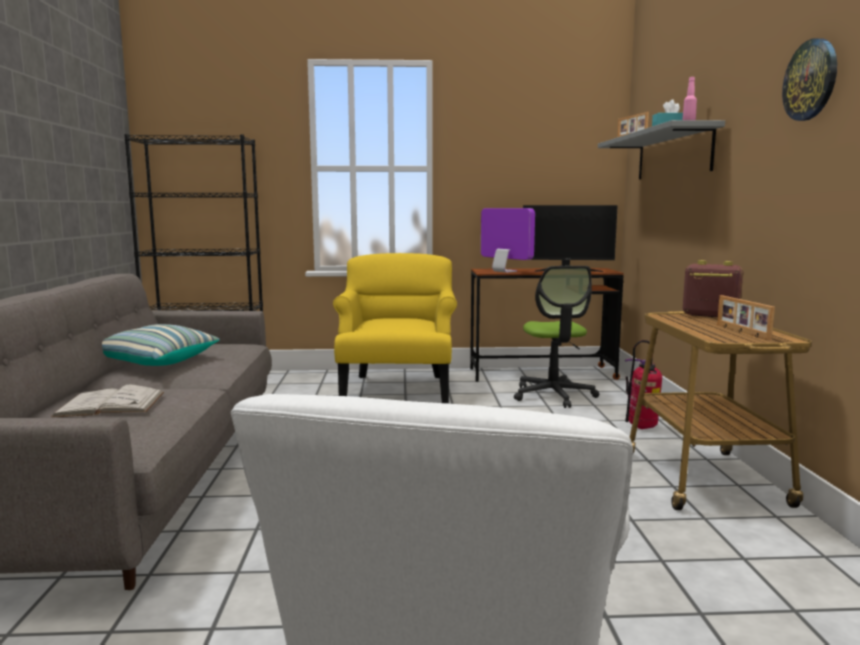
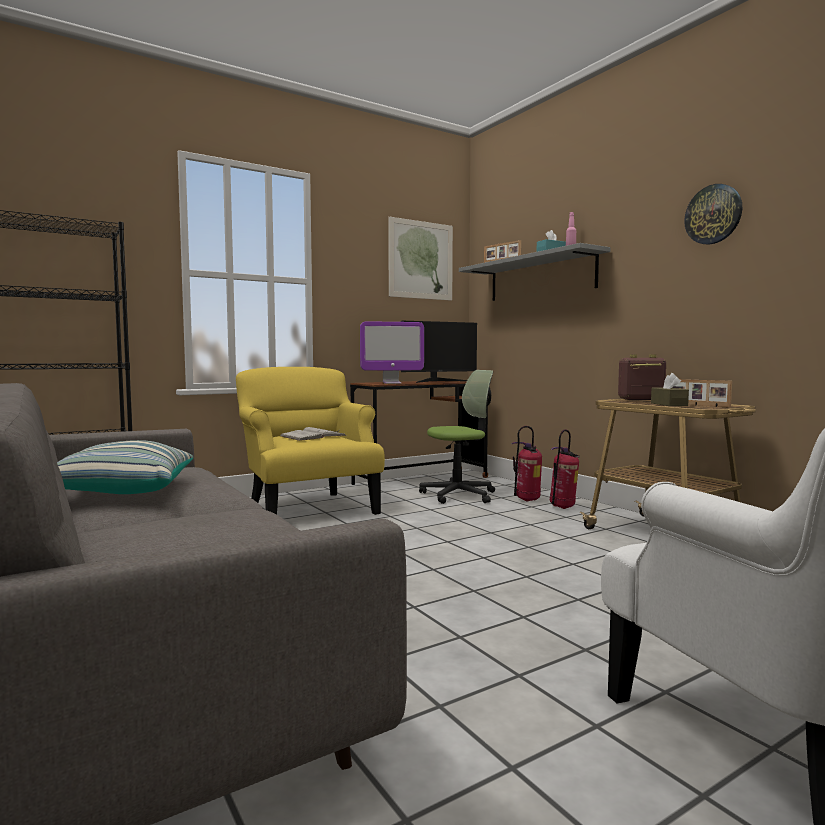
camera: 30 degrees left, 5 degrees down
white book [51,385,164,417] -> white book moved to [281,427,347,441]
monitor [481,208,535,273] -> monitor turned 150 degrees clockwise [360,322,424,384]
office chair [514,266,599,408] -> office chair turned 75 degrees counterclockwise [419,370,495,504]
none -> picture [388,217,453,300]
none -> fire extinguisher [511,426,542,502]
none -> brown tissue box [651,373,689,406]

